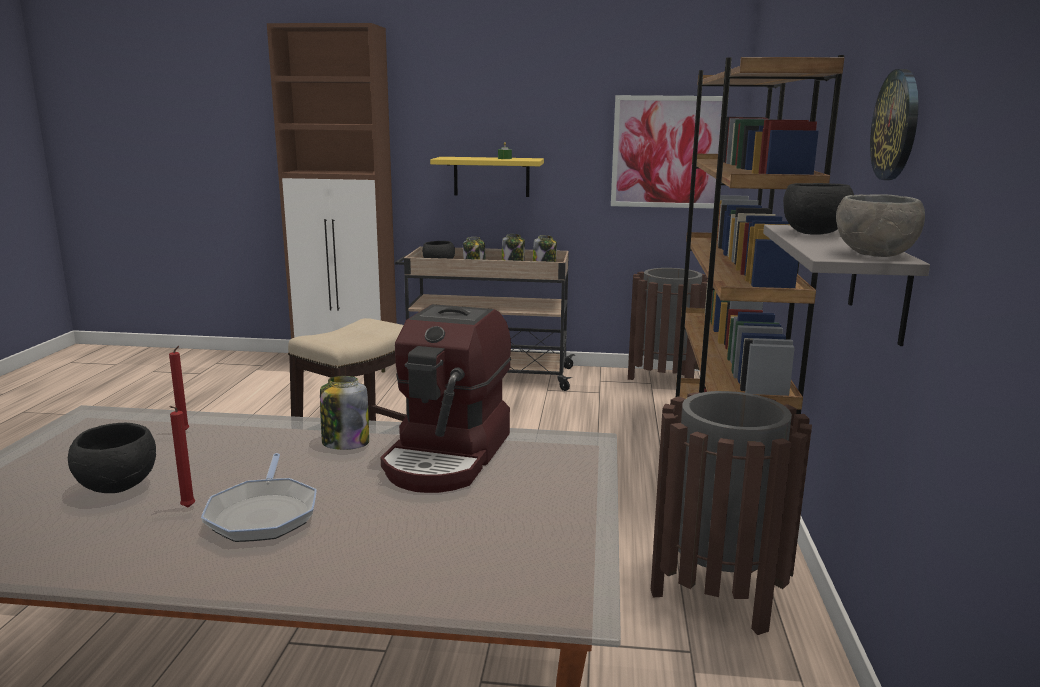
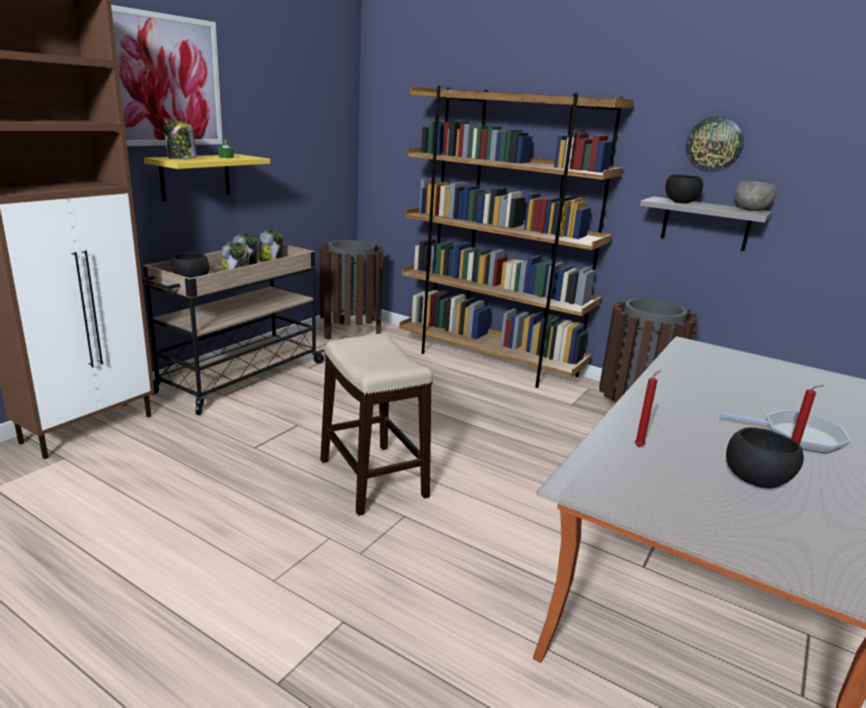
camera: 65 degrees left, 5 degrees up
jar [320,376,369,450] -> jar moved to [164,121,197,159]
coffee machine [381,304,511,493] -> none
picture [611,95,723,209] -> picture moved to [111,5,223,146]

